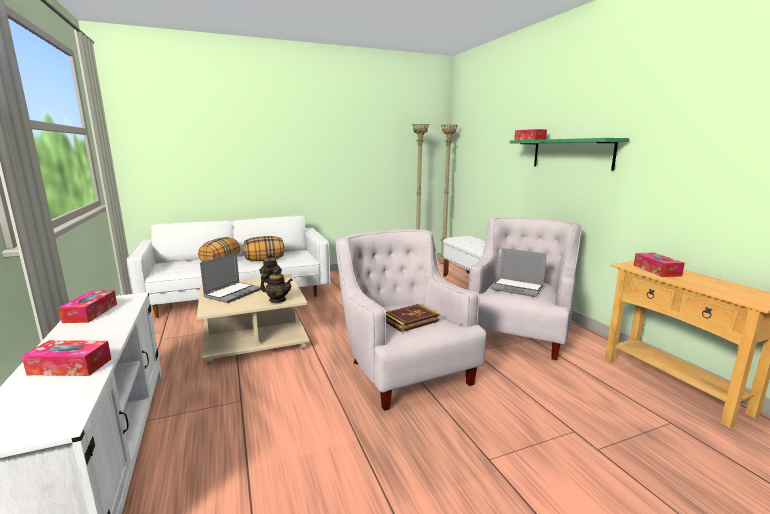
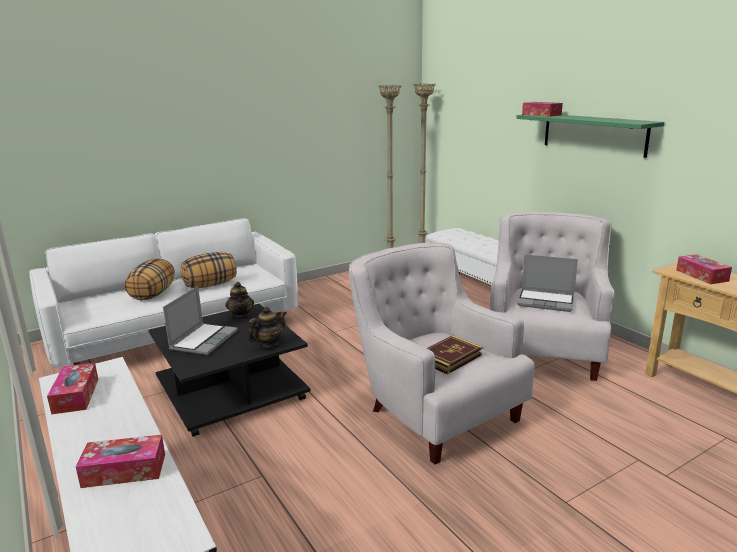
camera: 10 degrees left, 5 degrees up
beige coffee table [197,274,310,366] -> black coffee table [149,304,310,437]
teapot [260,269,293,303] -> teapot turned 45 degrees counterclockwise [248,307,286,349]

